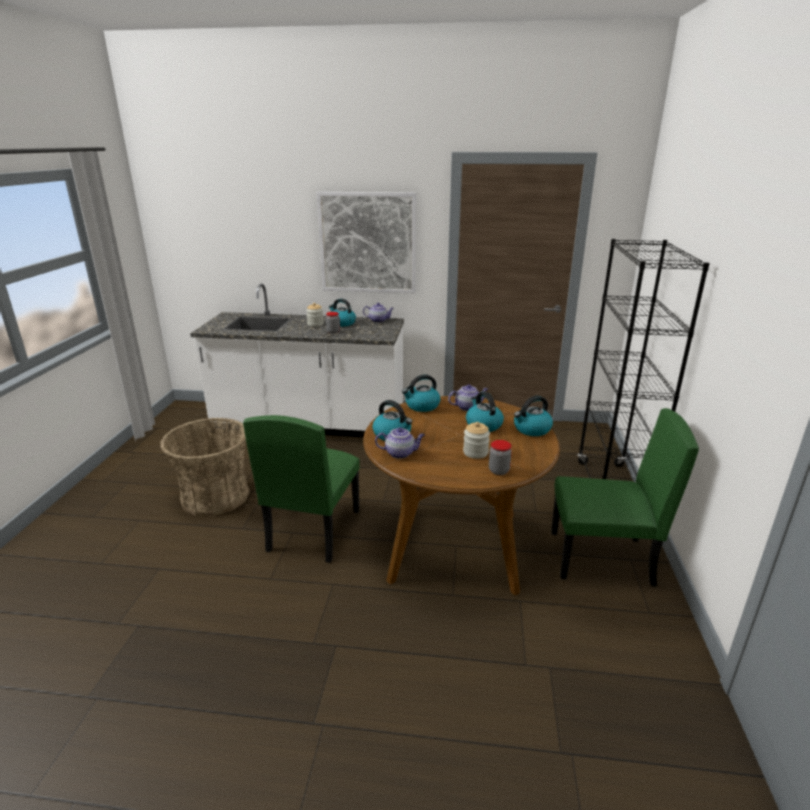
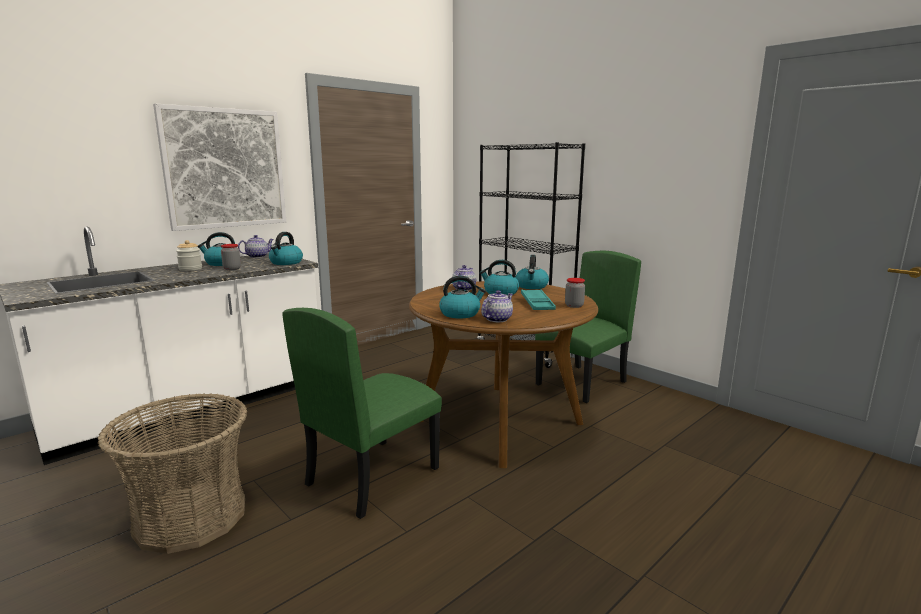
camera: 50 degrees left, 10 degrees down
green chair [243,415,360,563] -> green chair turned 75 degrees clockwise [282,308,442,519]
kettle [402,375,440,412] -> kettle moved to [269,232,303,265]
jar [463,422,490,459] -> turquoise tray [521,289,556,310]

